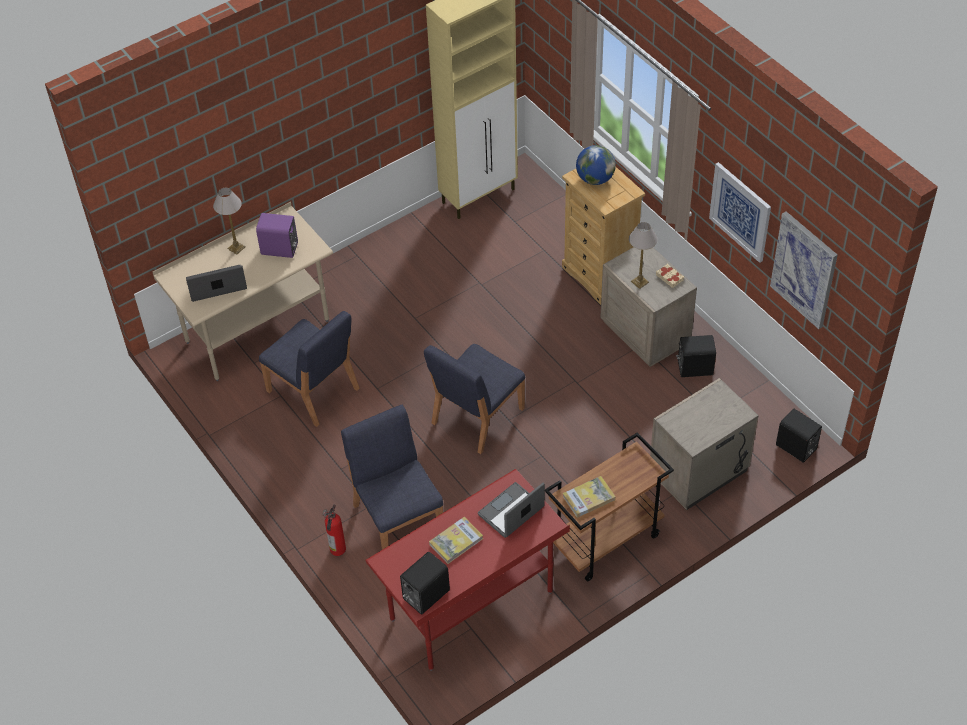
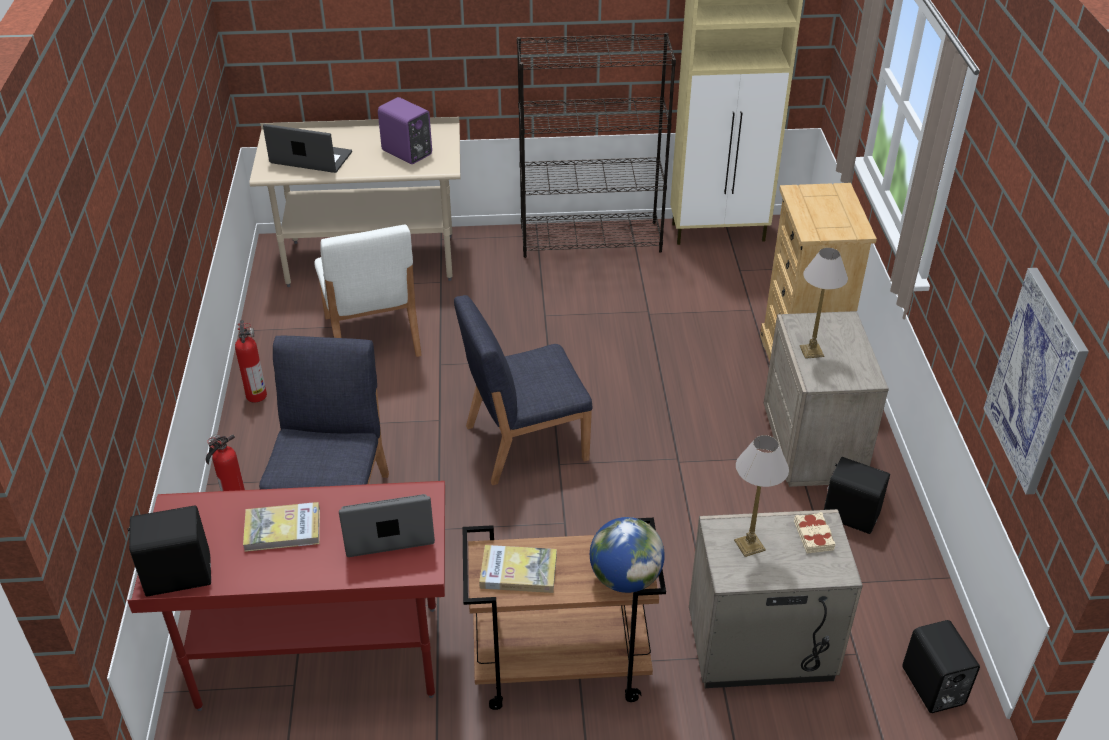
camera: 30 degrees right, 10 degrees down
table lamp [213,188,246,254] -> table lamp moved to [734,435,789,557]
blue chair [259,311,360,427] -> white chair [314,225,422,357]
globe [576,145,616,185] -> globe moved to [590,517,665,593]
beige book [656,263,684,288] -> beige book moved to [794,512,836,553]
picture [709,162,771,263] -> none
none -> fire extinguisher [235,320,267,403]
none -> black bookcase [517,33,676,258]

